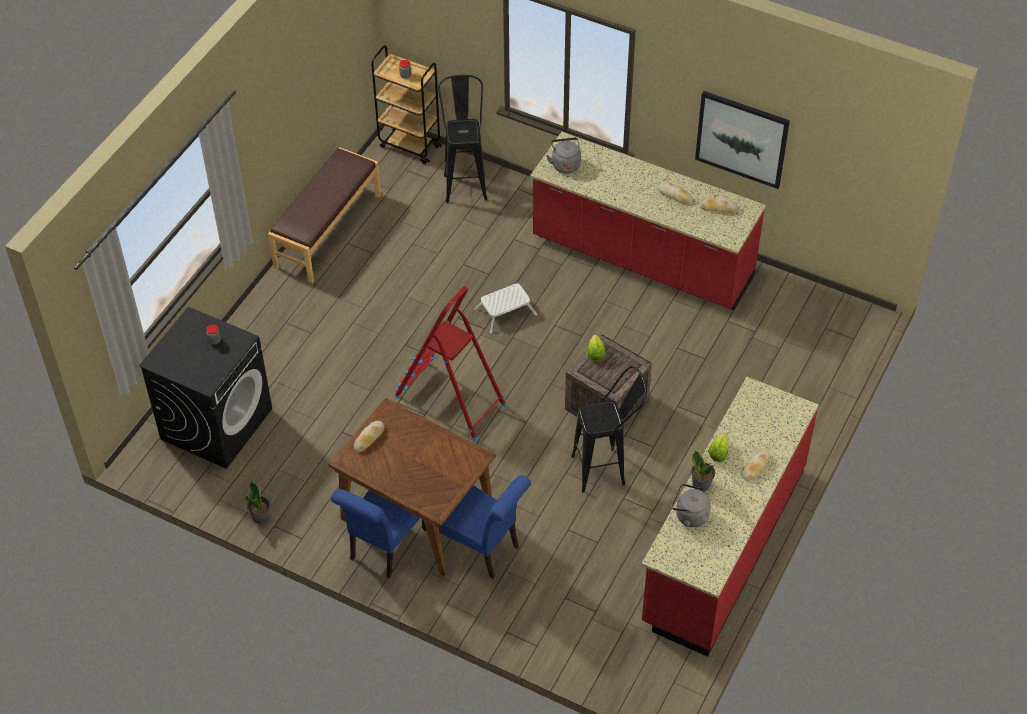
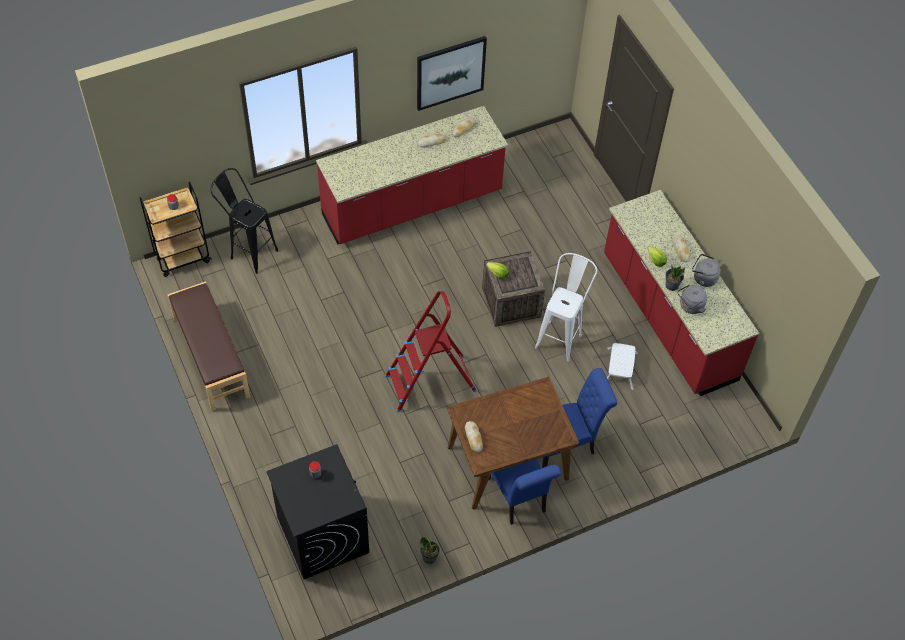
camera: 55 degrees left, 5 degrees up
white step ladder [474,284,537,333] -> white step ladder moved to [607,343,638,390]
grey kettle [546,138,581,174] -> grey kettle moved to [692,254,721,287]
black stool [571,366,647,493] -> white stool [535,253,597,362]

